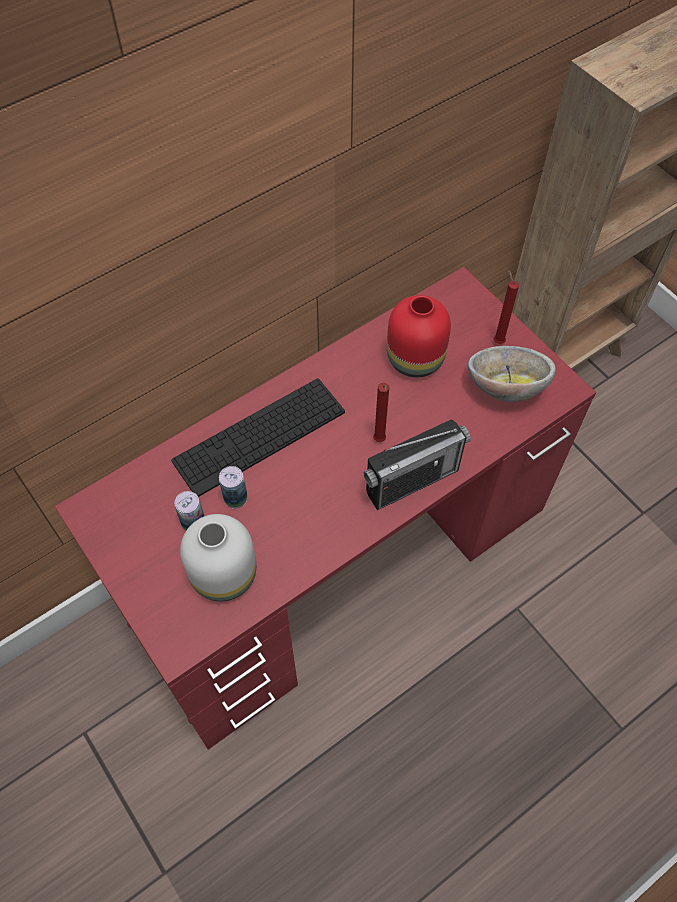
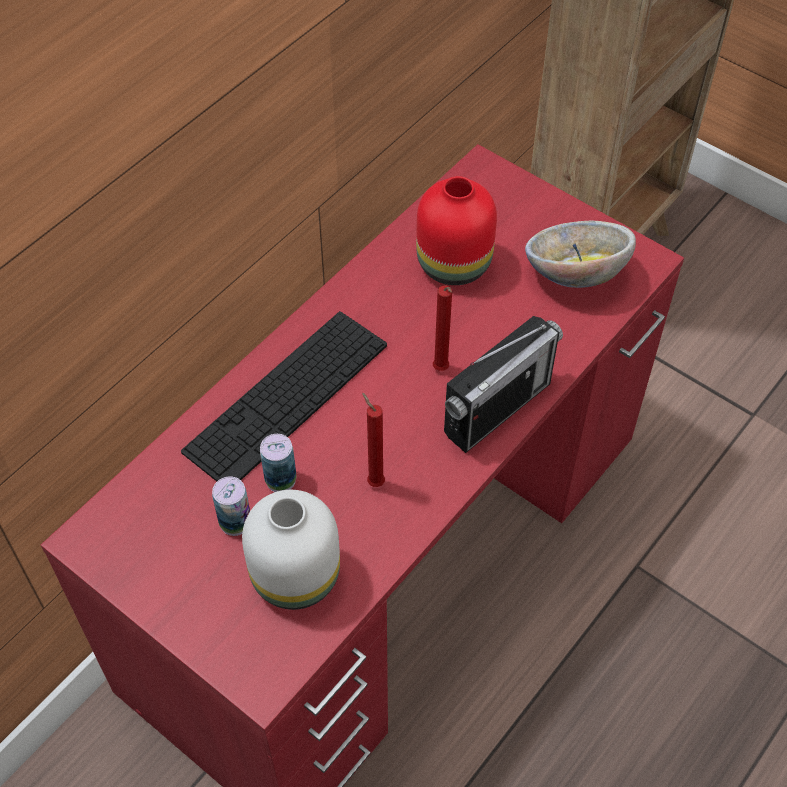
camera: 15 degrees left, 5 degrees down
red candle [494,271,519,344] -> red candle moved to [362,393,385,487]

